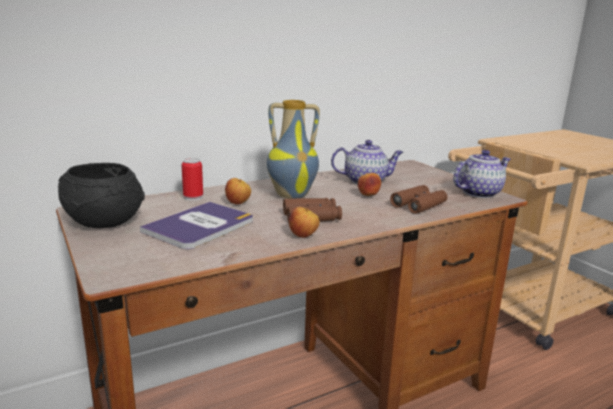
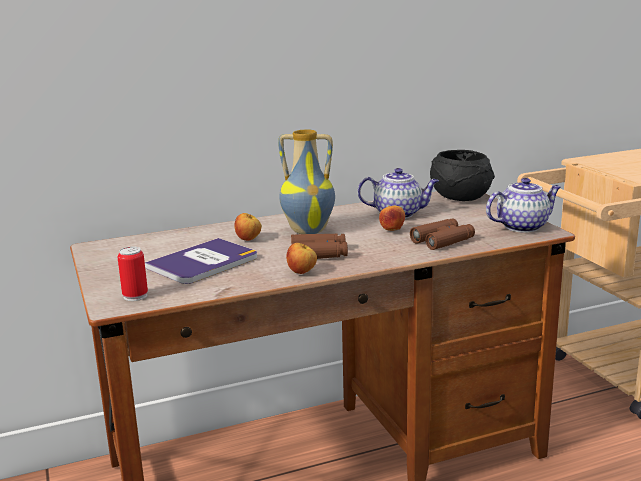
camera: 10 degrees right, 0 degrees up
black bowl [58,163,145,228] -> black bowl moved to [430,150,495,201]
can [182,158,203,201] -> can moved to [118,247,148,301]

